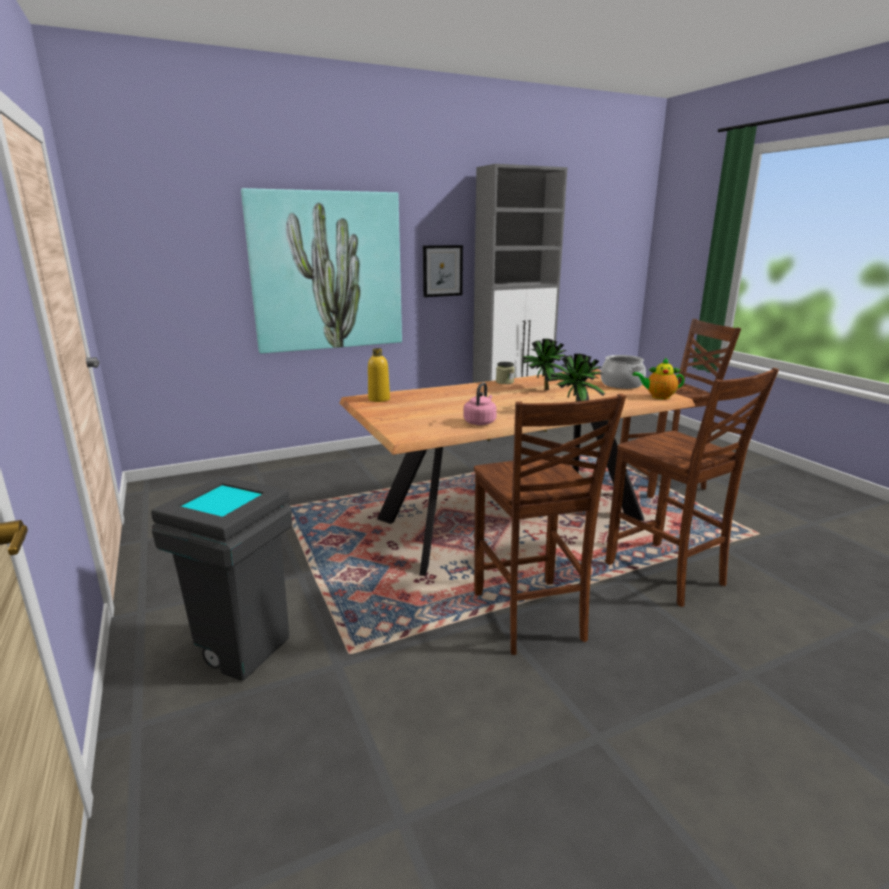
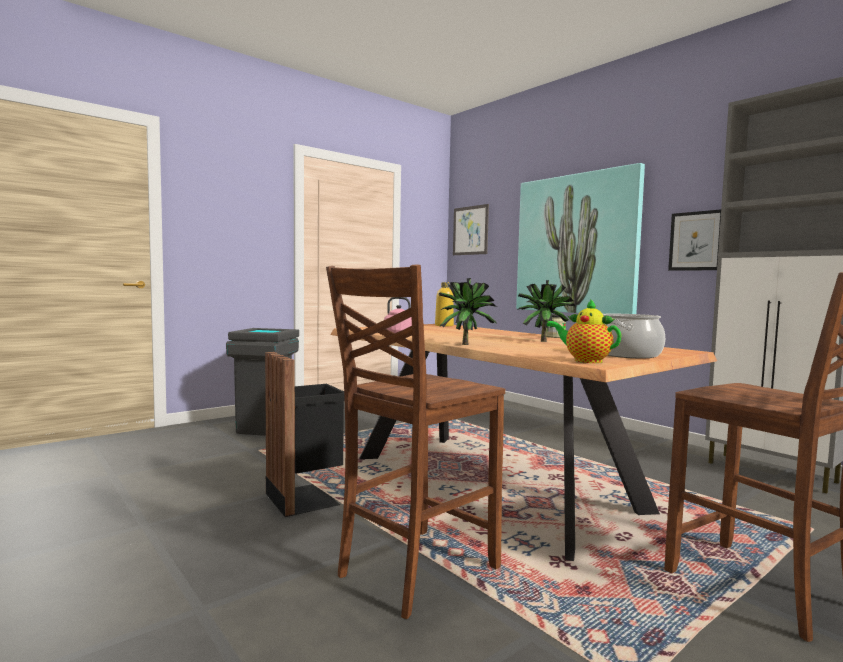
camera: 75 degrees right, 15 degrees down
brown chair [474,394,626,655] -> black trash can [265,352,345,517]
teapot [633,357,685,399] -> teapot turned 45 degrees counterclockwise [547,299,621,363]
none -> picture [453,204,489,255]

